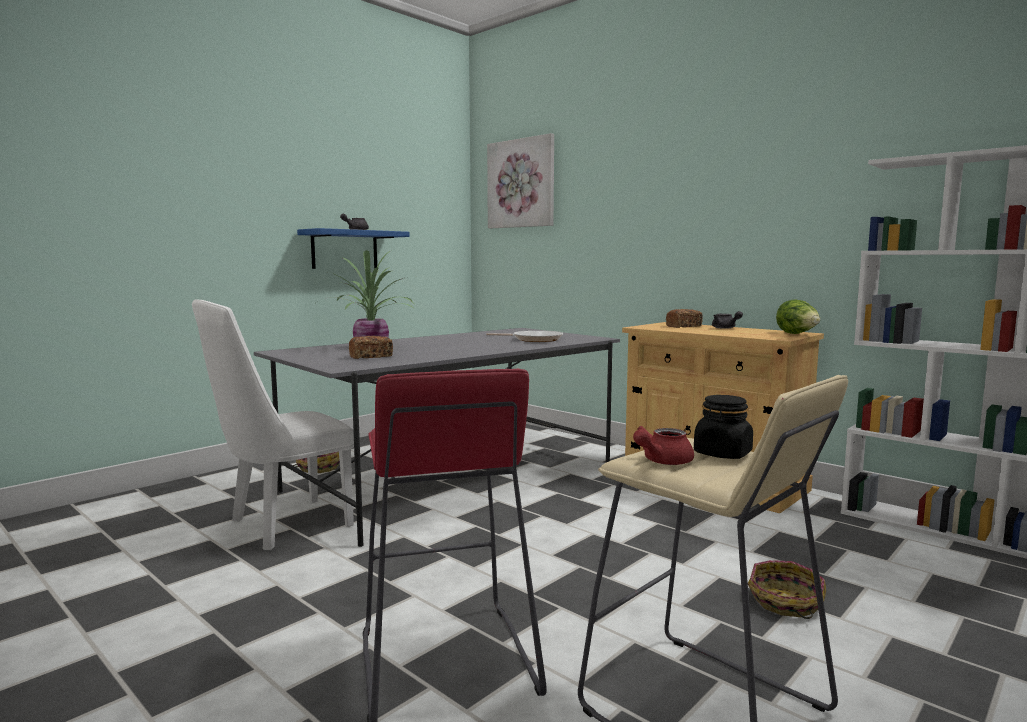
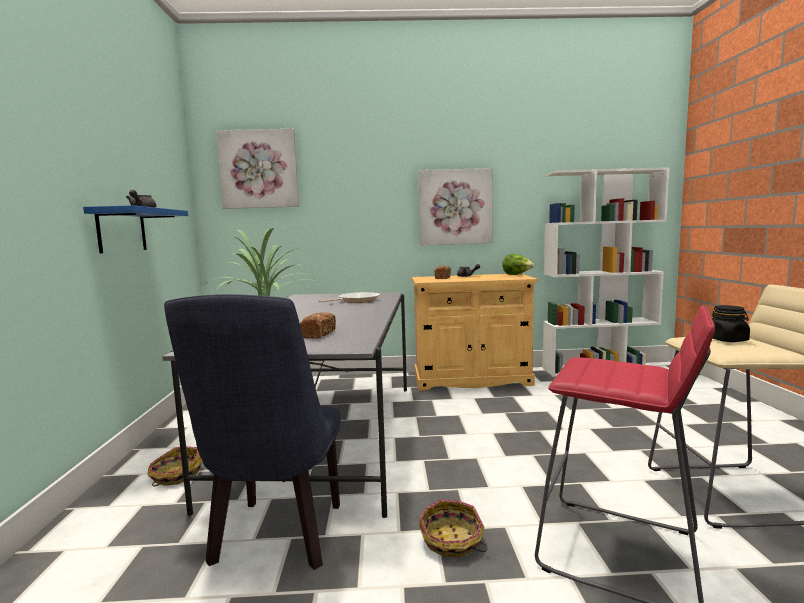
camera: 45 degrees left, 0 degrees up
white chair [192,299,354,550] -> blue chair [164,294,341,570]
red teapot [633,426,694,465] -> none
basket [748,560,826,619] -> basket moved to [419,499,488,557]
none -> picture [418,168,493,245]

